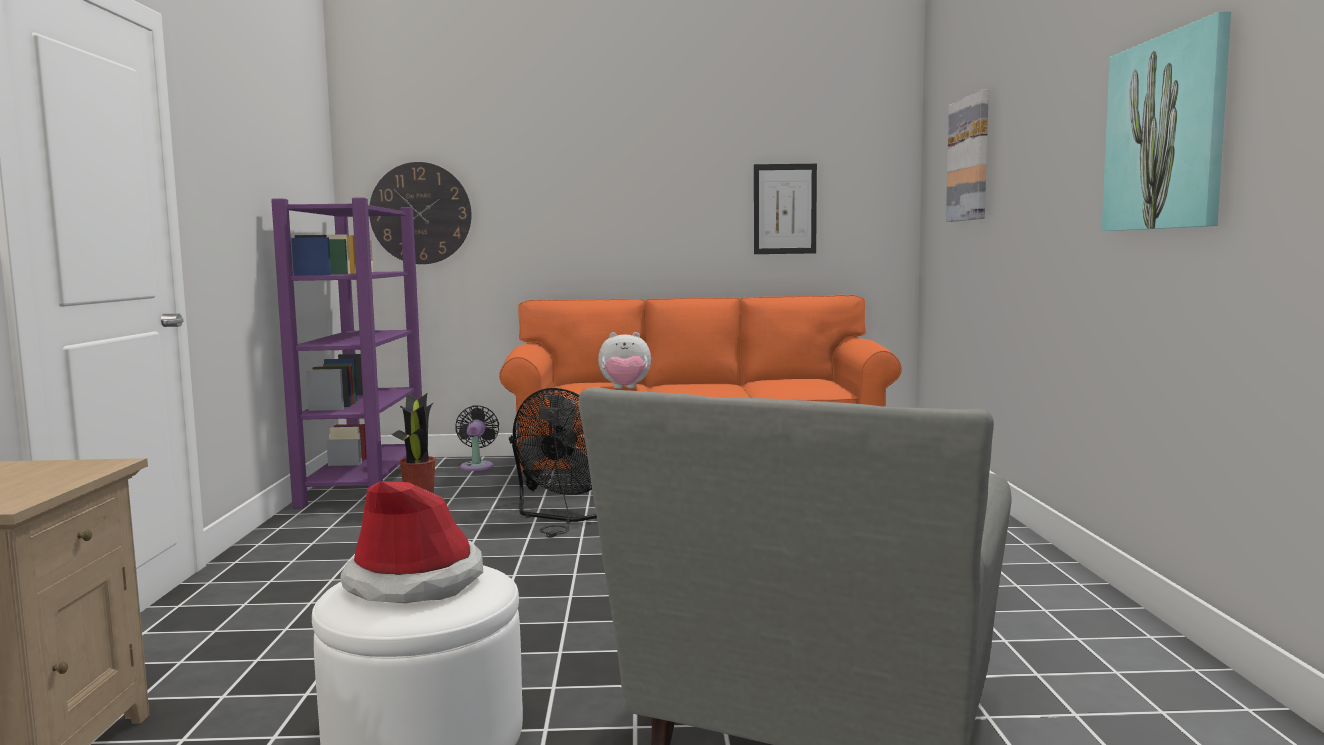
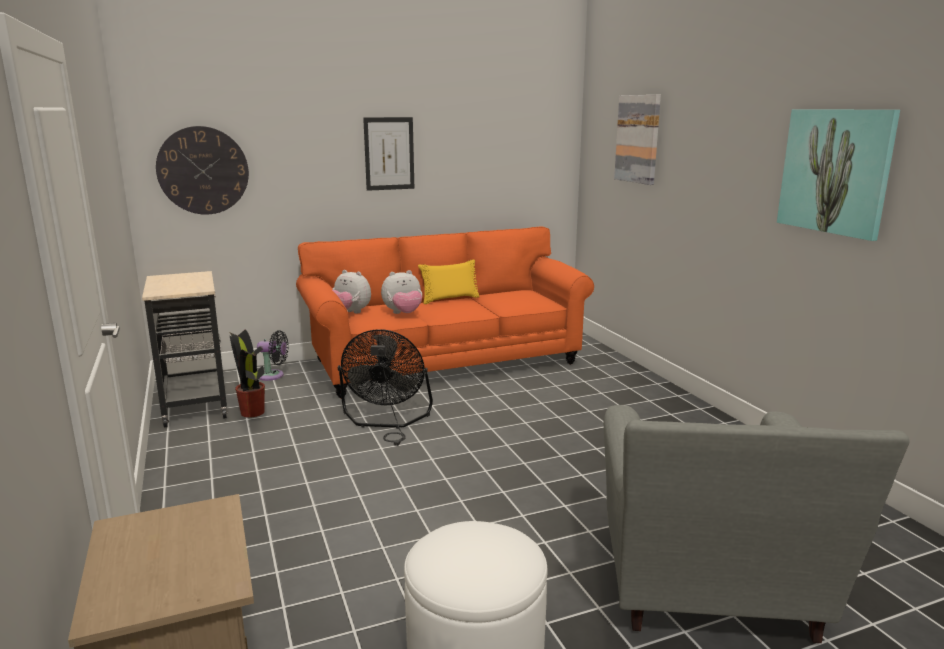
camera: 20 degrees left, 10 degrees up
purple bookcase [271,197,422,509] -> cart [142,271,227,428]
hat [340,481,483,603] -> none
black fan [455,405,499,471] -> black fan turned 120 degrees clockwise [257,330,289,381]
picture [754,164,817,254] -> picture moved to [363,117,414,191]
none -> plush toy [332,270,371,313]
none -> yellow pillow [418,259,480,304]

